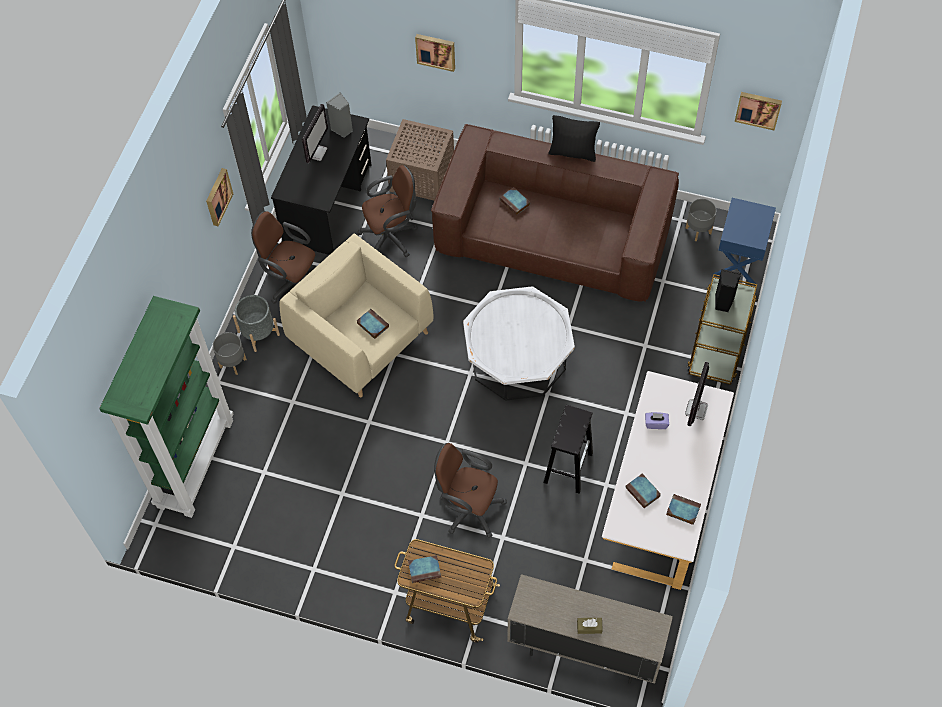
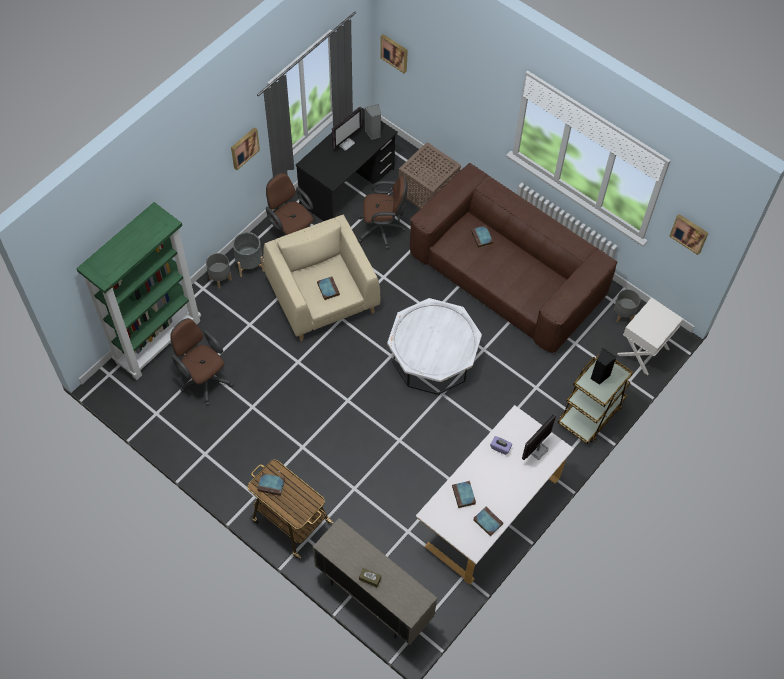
camera: 20 degrees right, 0 degrees up
picture [415,34,455,72] -> picture moved to [380,34,408,74]
brown office chair [434,443,507,538] -> brown office chair moved to [170,318,234,406]
black stool [544,405,593,494] -> none
black pillow [549,115,600,162] -> none
blue nightstand [713,198,776,284] -> white nightstand [618,298,683,375]

